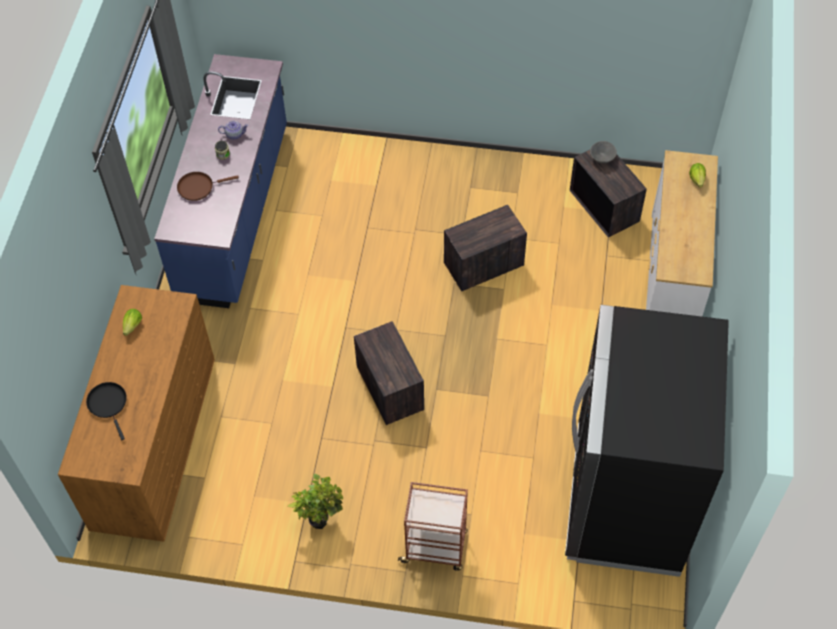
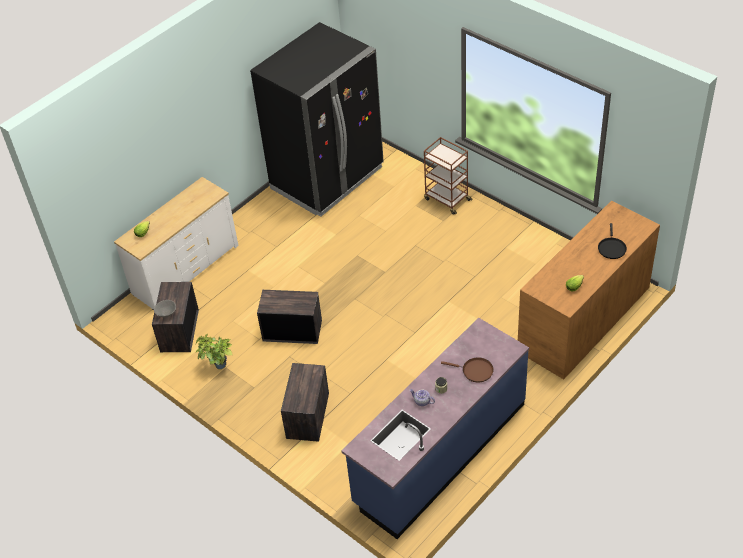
camera: 145 degrees left, 10 degrees down
potted plant [288,474,343,529] -> potted plant moved to [195,333,233,369]
crate [354,321,424,425] -> crate moved to [281,363,329,442]

